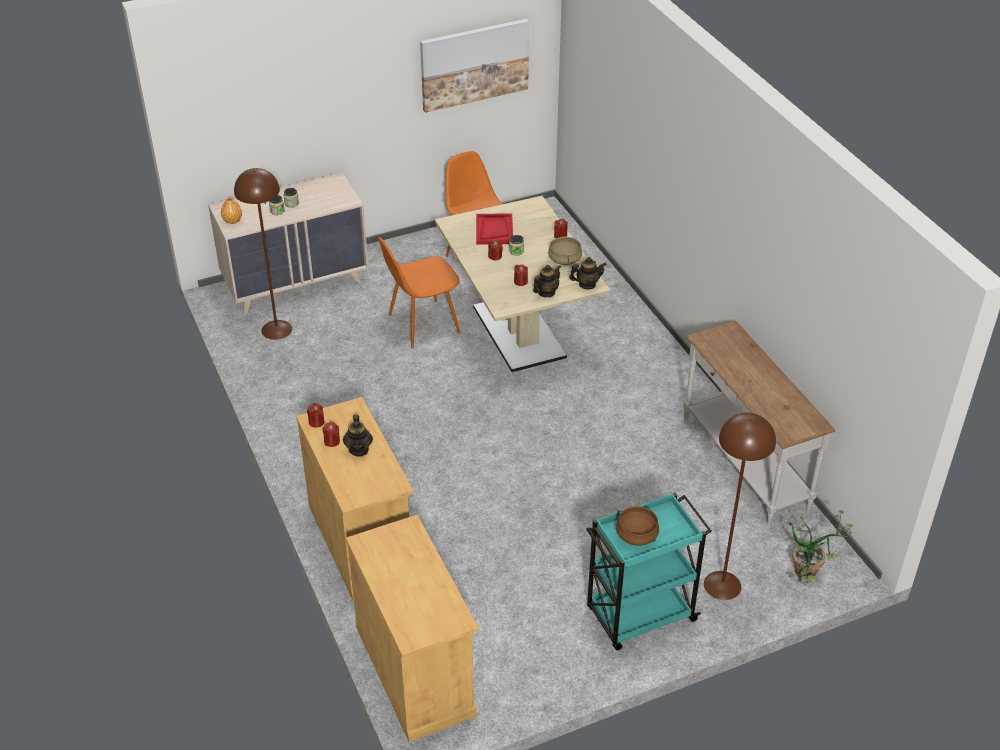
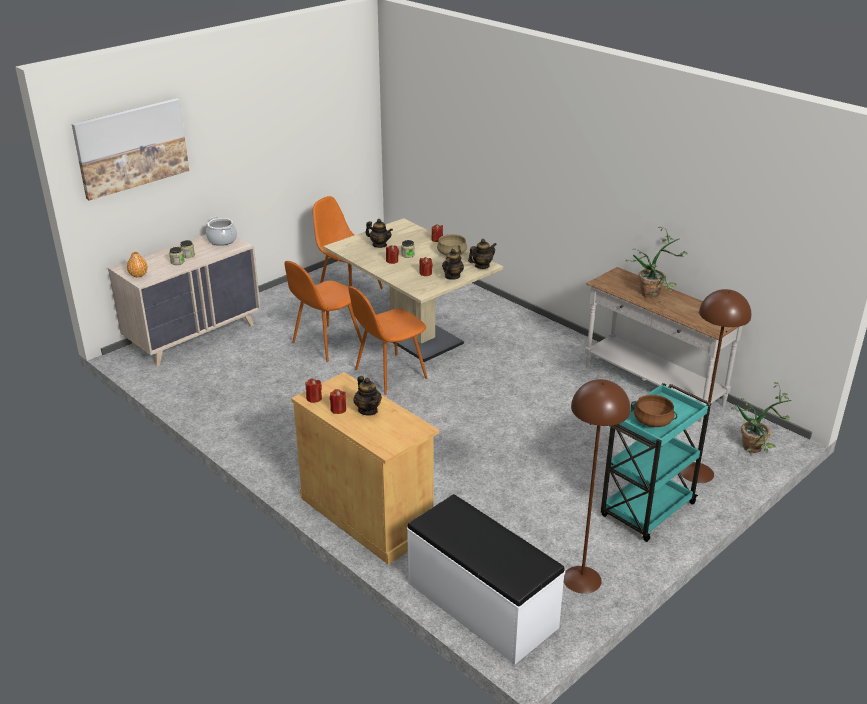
camera: 20 degrees left, 10 degrees down
brown floor lamp [234,168,292,340] -> brown floor lamp moved to [564,379,631,594]
beige cabinet [346,515,479,742] -> white bench [407,494,565,664]
picture [420,19,529,113] -> picture moved to [72,98,189,201]
red tray [476,213,513,245] -> teapot [365,219,393,248]
none -> cooking pot [206,217,237,246]
none -> orange chair [349,286,428,395]
none -> potted plant [626,227,688,298]

